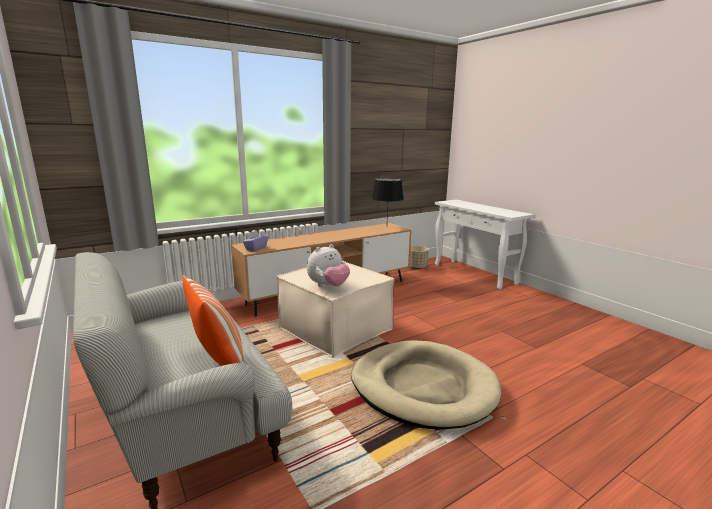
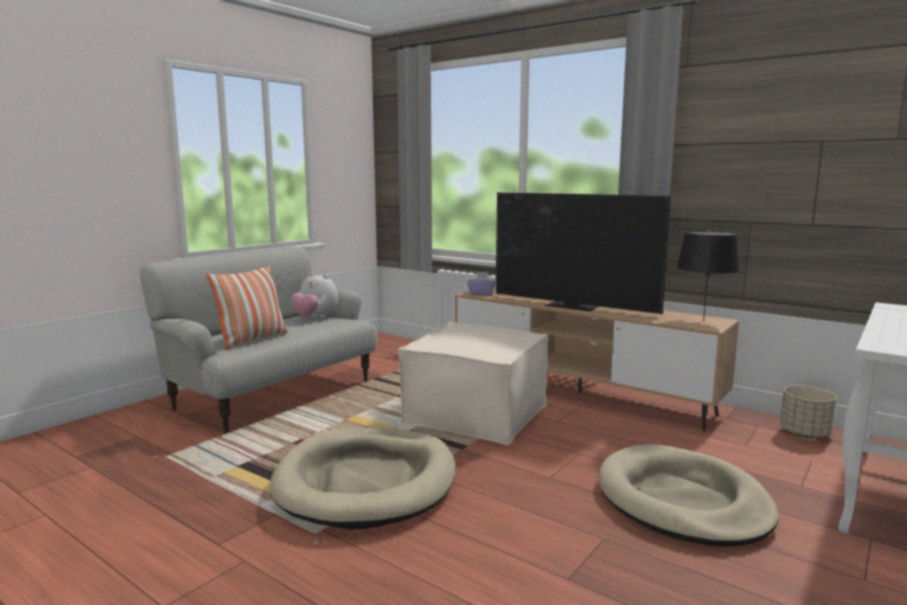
camera: 70 degrees right, 5 degrees down
plush toy [307,244,350,287] -> plush toy moved to [291,273,338,318]
none -> television [496,192,671,314]
none -> beige dog bed [598,444,779,547]

